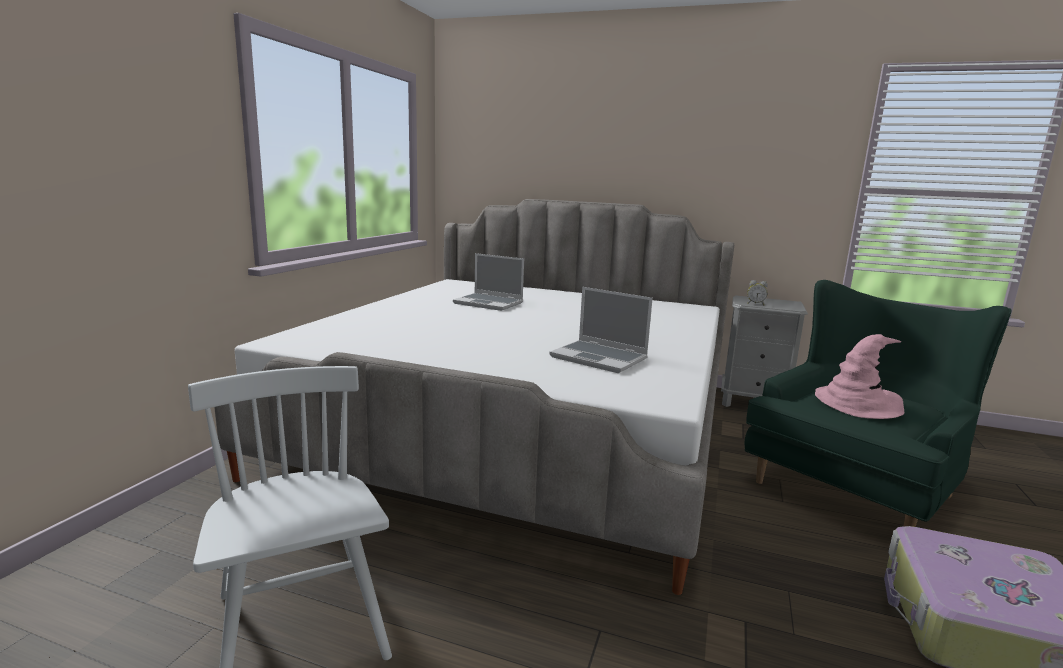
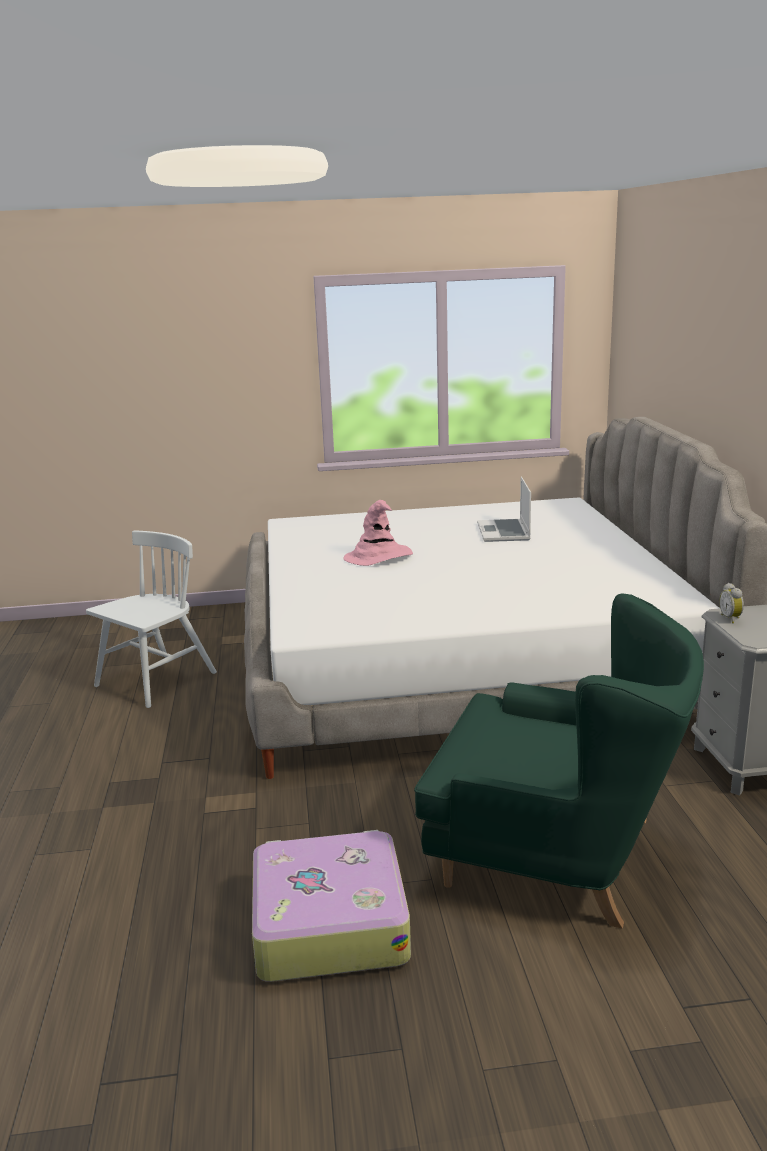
camera: 65 degrees right, 5 degrees up
laptop [549,287,653,373] -> none
pink hat [815,334,904,419] -> pink hat moved to [343,500,413,566]

